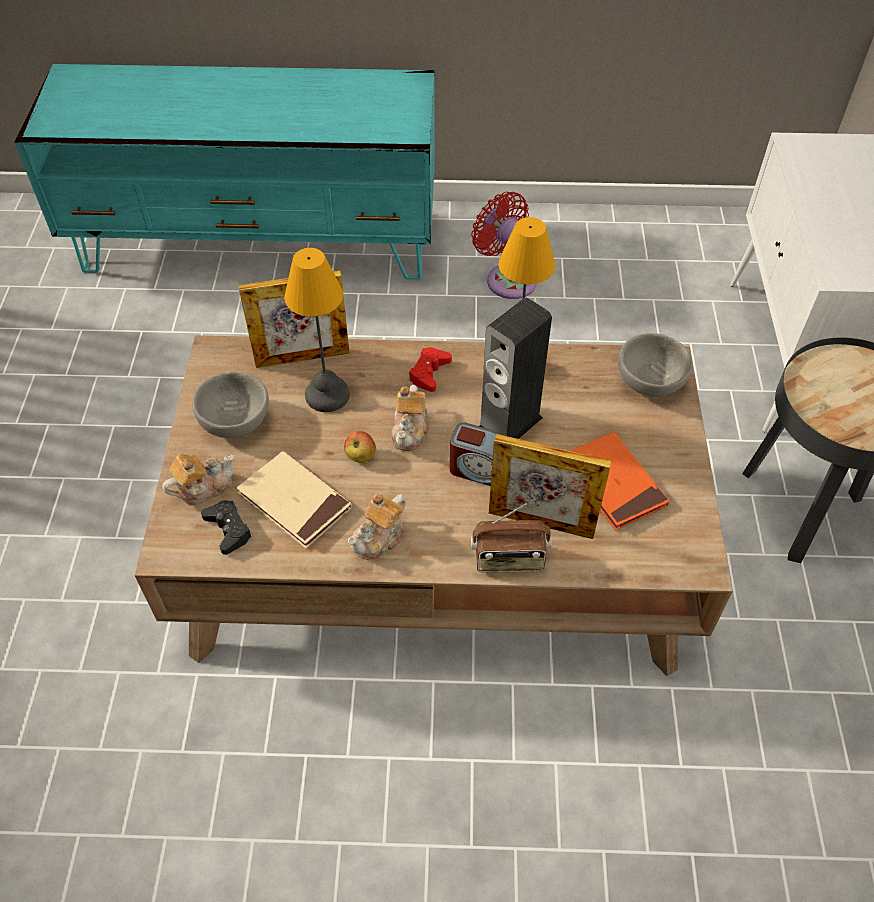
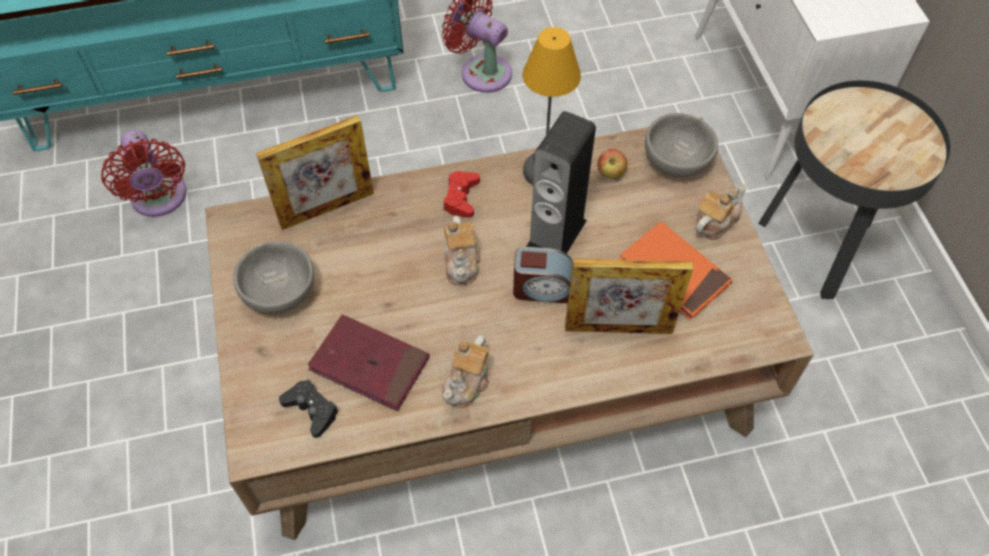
camera: 15 degrees left, 5 degrees up
teapot [162,454,234,505] -> teapot moved to [695,184,747,240]
beige book [237,451,352,549] -> red book [308,314,430,411]
table lamp [285,248,350,412] -> none
apple [344,431,376,463] -> apple moved to [597,149,627,178]
radio [470,503,552,572] -> none
none -> red fan [101,130,187,217]

